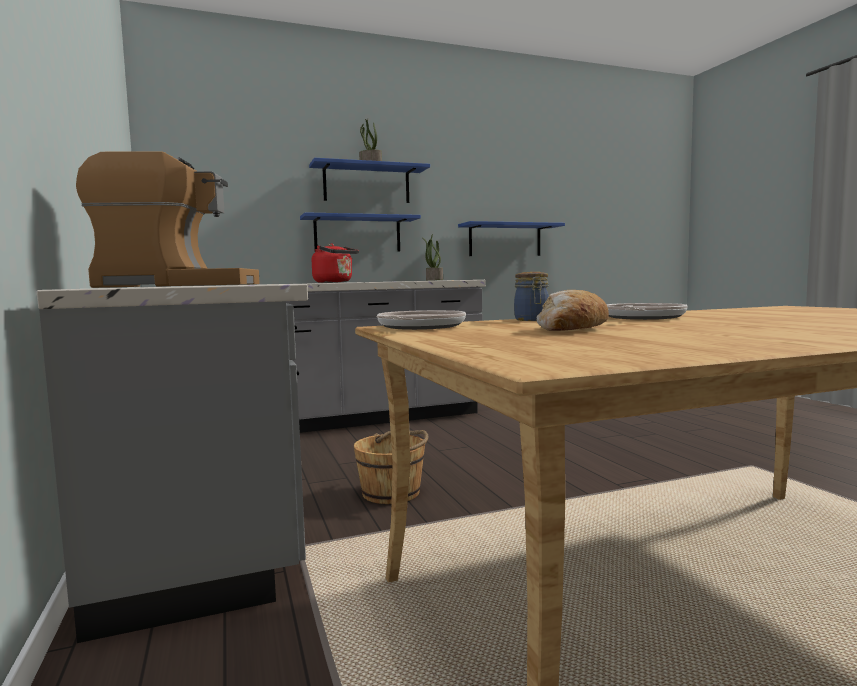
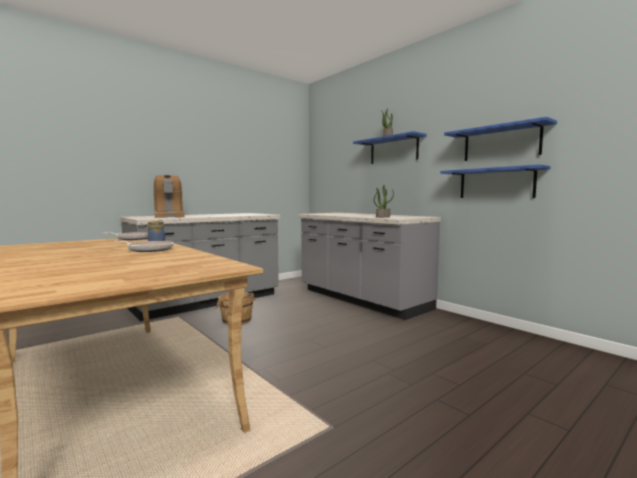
camera: 70 degrees right, 0 degrees up
blue shelf [300,212,421,251] -> blue shelf moved to [444,117,557,161]
red kettle [312,243,359,283] -> none
bread [537,290,609,331] -> none

